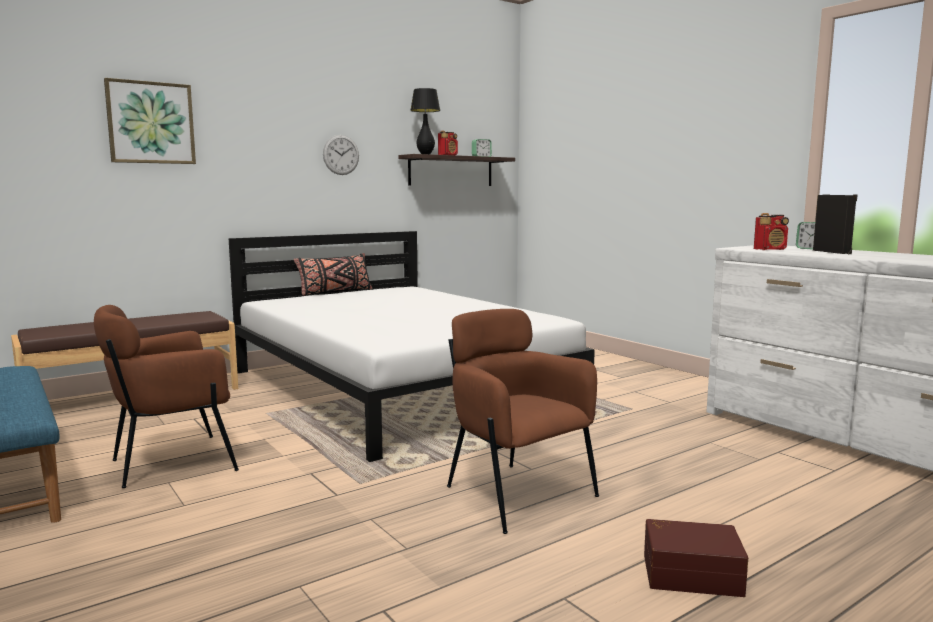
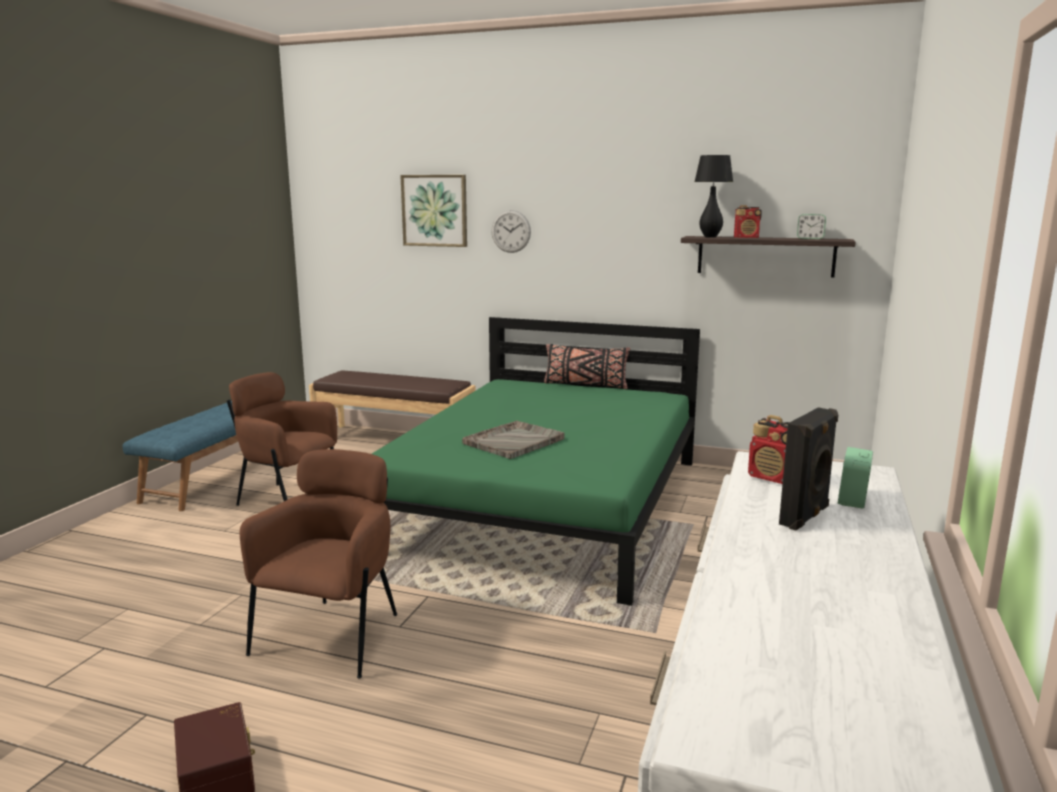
camera: 55 degrees right, 5 degrees up
white bed [229,231,595,462] -> green bed [372,317,700,606]
wall clock [323,135,359,175] -> wall clock moved to [491,210,531,253]
none -> grey tray [462,421,565,459]

